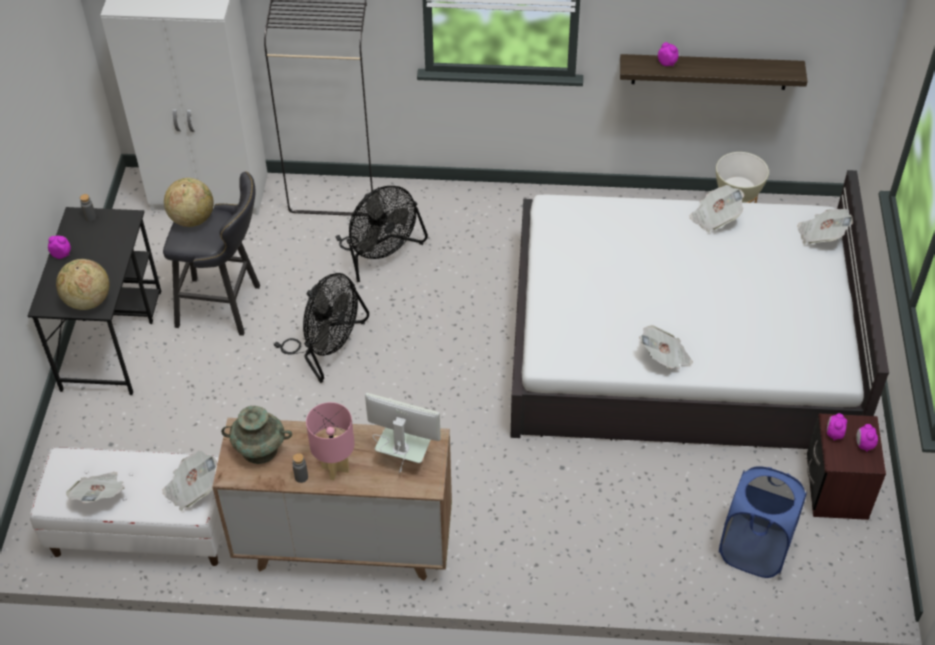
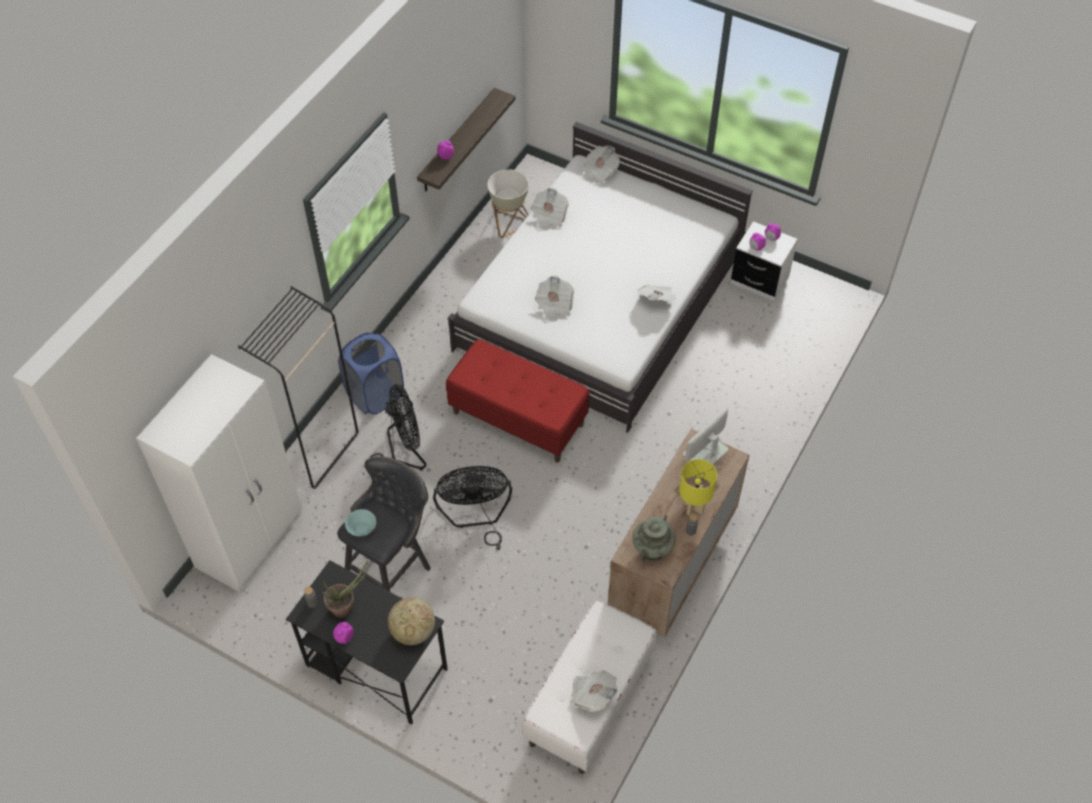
camera: 65 degrees left, 5 degrees up
newspaper [162,451,218,511] -> newspaper moved to [535,276,574,322]
globe [164,178,213,227] -> turquoise bowl [345,509,376,536]
black fan [274,273,369,383] -> black fan turned 60 degrees counterclockwise [433,466,512,551]
pink table lamp [306,402,355,480] -> yellow table lamp [679,459,717,516]
blue laundry basket [719,466,807,578] -> blue laundry basket moved to [338,333,404,415]
brown nightstand [807,414,886,520] -> white nightstand [731,221,798,301]
none -> potted plant [323,560,368,618]
none -> red bench [446,339,590,463]

